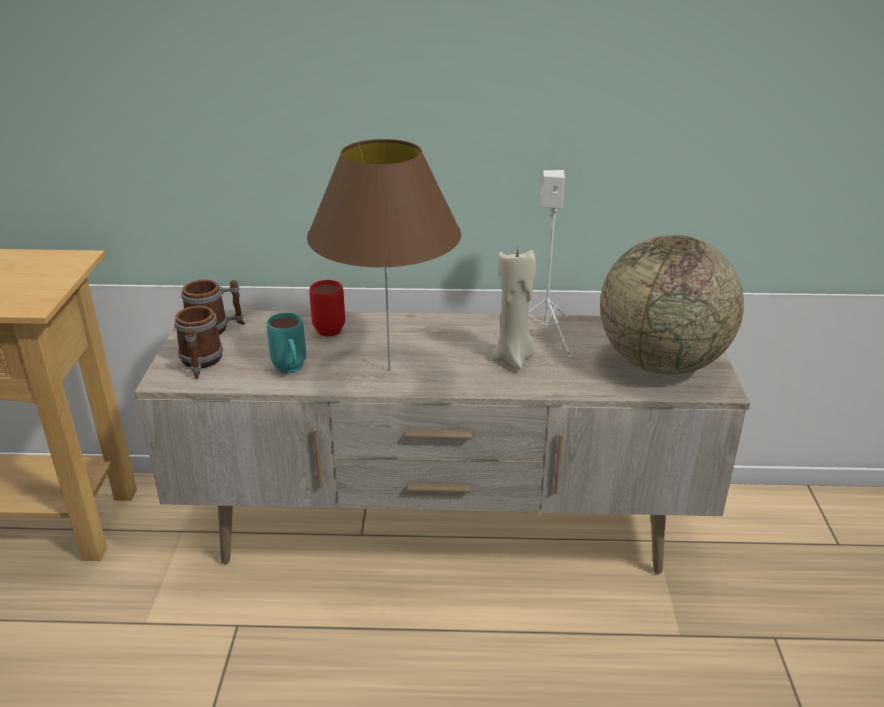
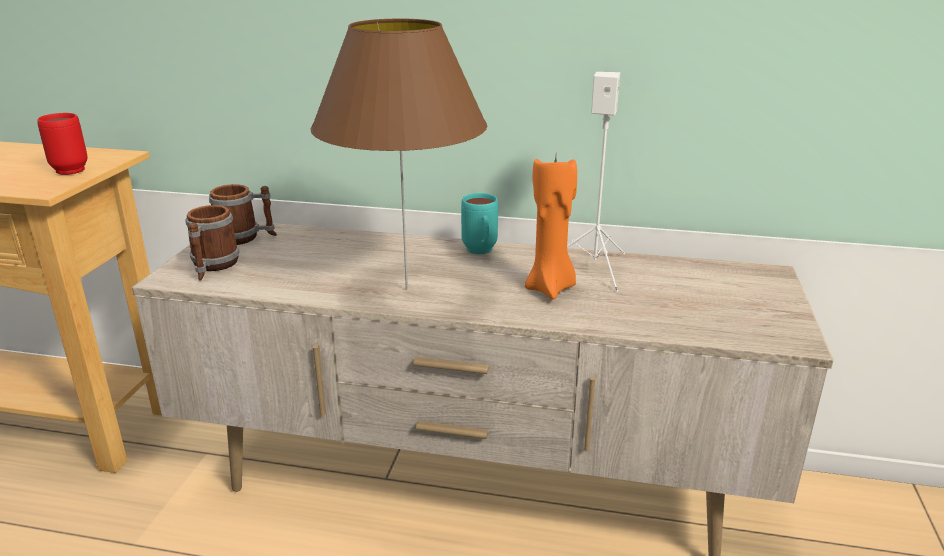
camera: 10 degrees right, 5 degrees down
turquoise mug [267,313,306,373] -> turquoise mug moved to [461,193,498,254]
red mug [309,280,345,337] -> red mug moved to [37,113,88,175]
beige candle [492,248,536,370] -> orange candle [525,156,577,299]
globe [600,235,744,375] -> none

